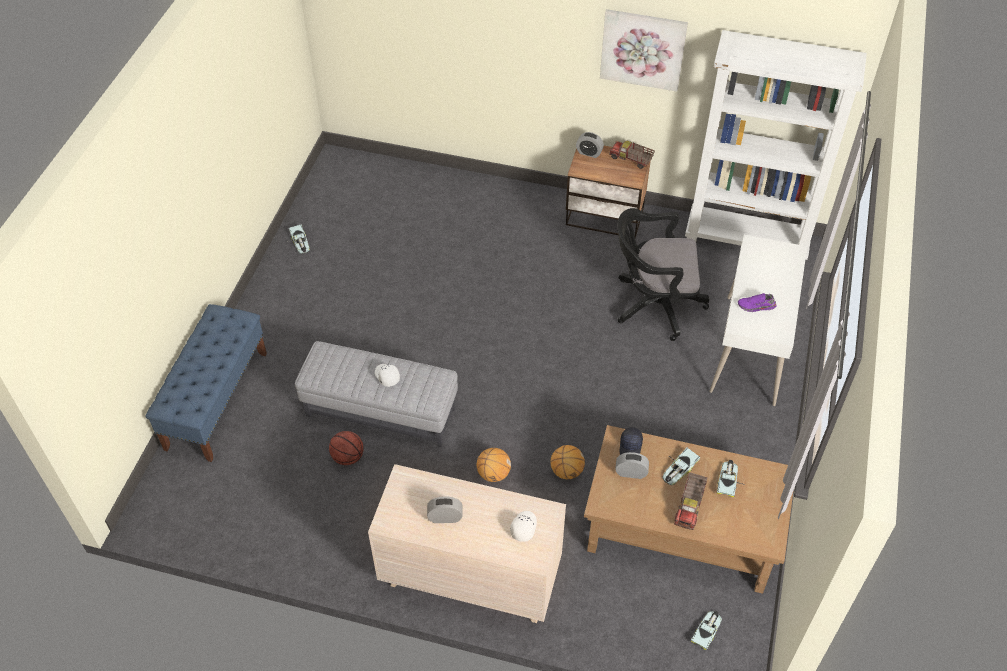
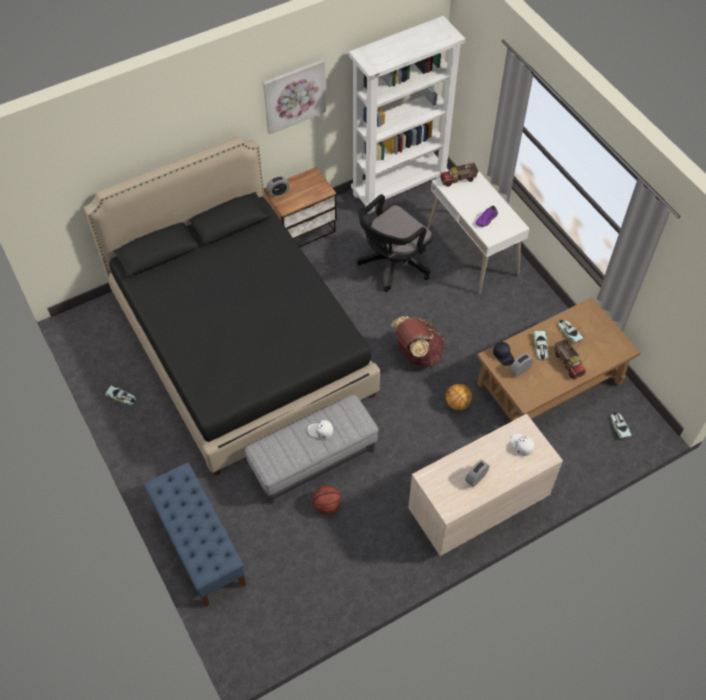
camera: 45 degrees left, 5 degrees up
basketball [477,448,511,482] -> none
toy truck [609,141,655,169] -> toy truck moved to [440,163,478,187]
none -> black bed [84,136,380,475]
none -> brown backpack [391,316,445,368]

